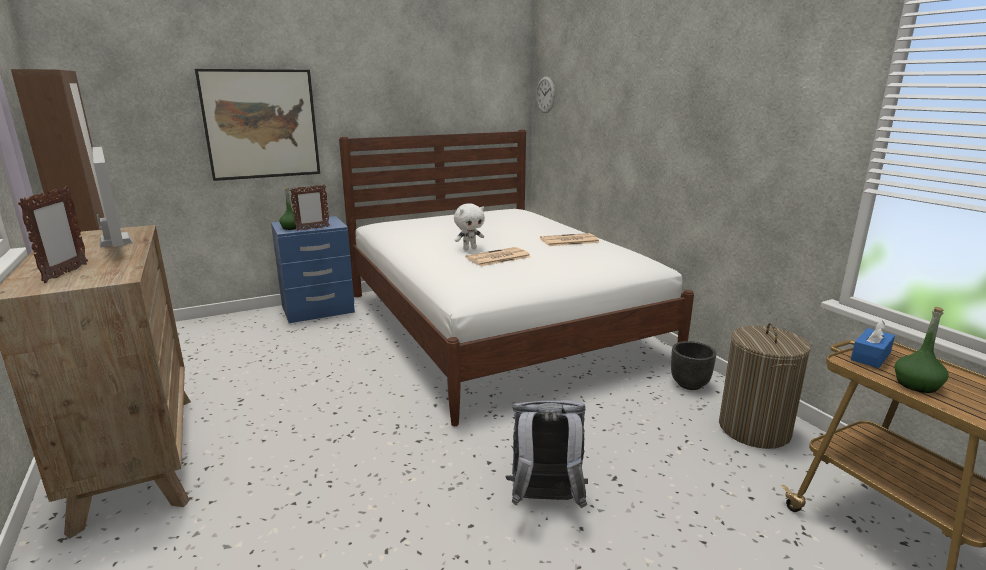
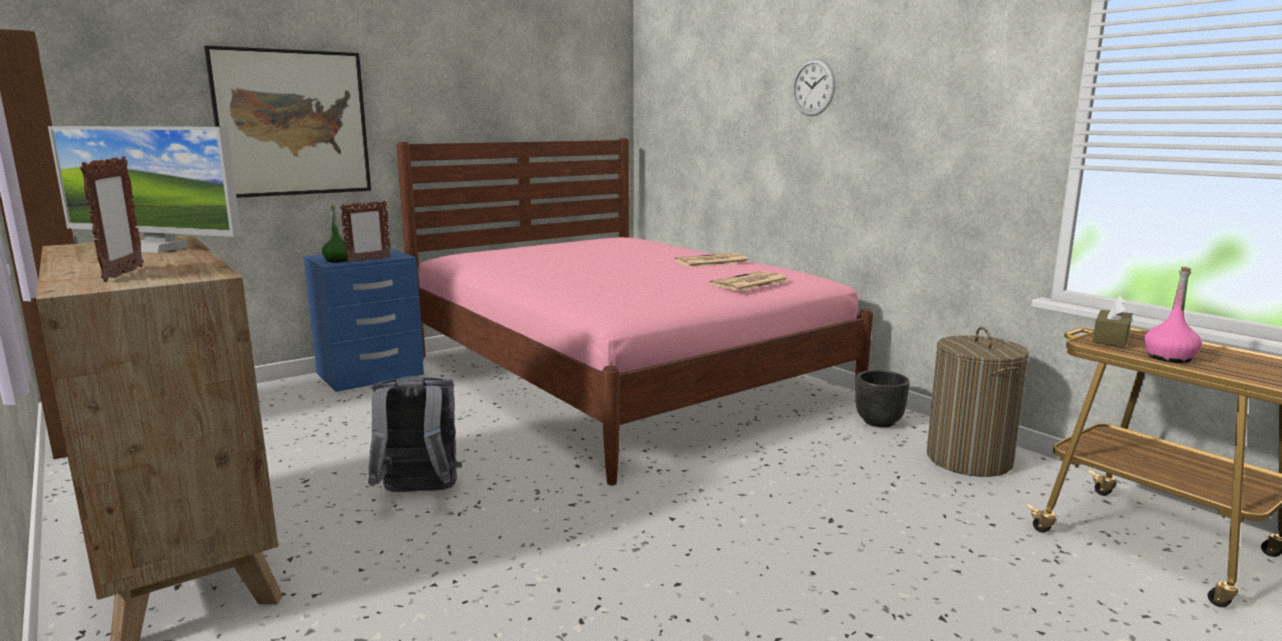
camera: 10 degrees left, 5 degrees down
monitor [92,147,133,247] -> monitor turned 150 degrees clockwise [48,126,241,253]
white bed [339,130,694,426] -> pink bed [396,138,873,485]
white plush toy [454,203,485,250] -> none
newspaper [465,247,531,266] -> newspaper moved to [709,271,789,291]
grey backpack [505,400,588,508] -> grey backpack moved to [368,376,462,492]
wall clock [536,76,555,113] -> wall clock moved to [792,58,835,116]
blue tissue box [851,320,895,368] -> brown tissue box [1093,295,1132,347]
green bottle [895,307,949,393] -> pink bottle [1144,267,1202,363]

